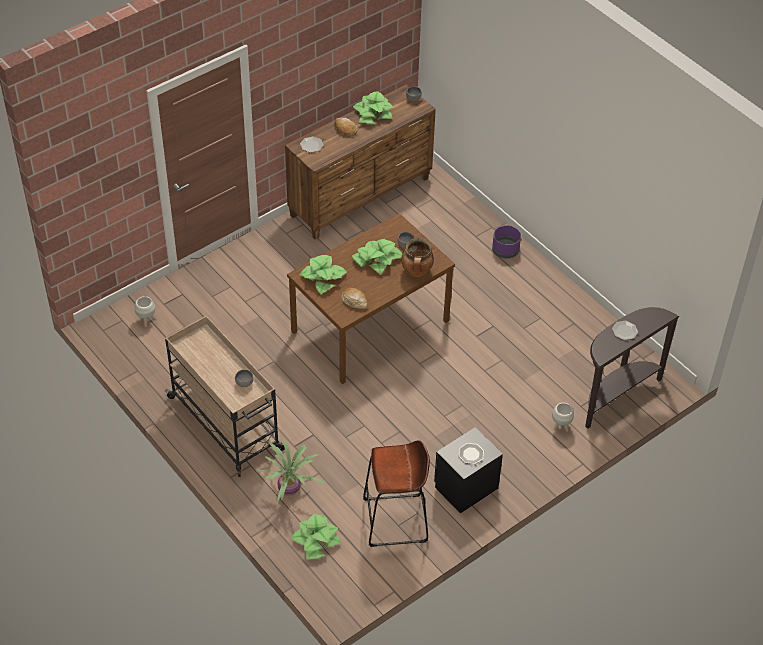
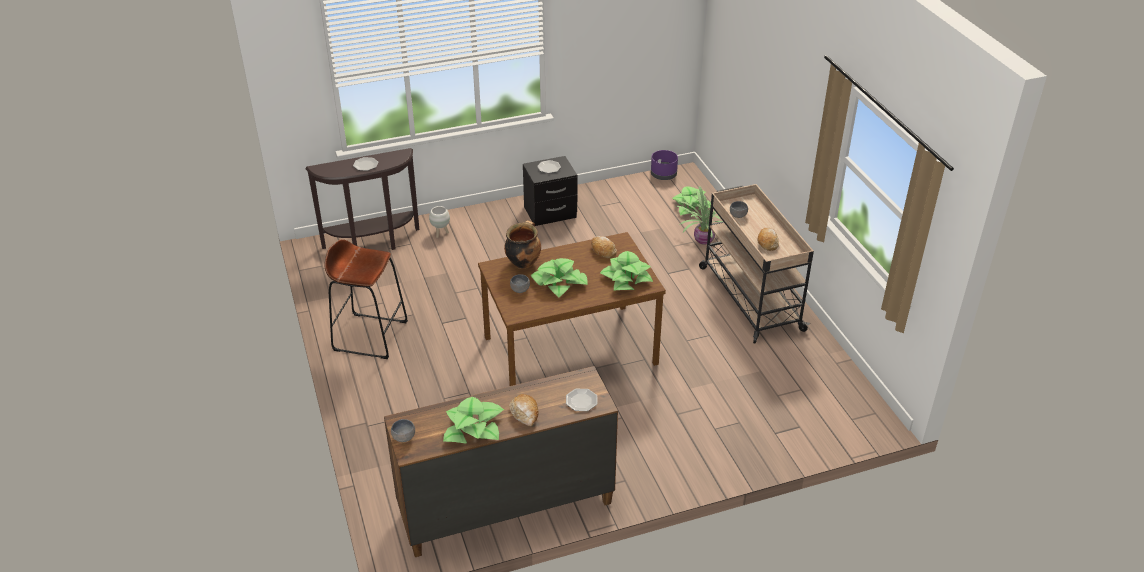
camera: 160 degrees left, 10 degrees down
white planter [134,296,155,327] -> none
brown stool [363,440,430,547] -> brown stool moved to [324,239,408,359]
purple planter [492,225,521,259] -> purple planter moved to [651,150,678,180]
none -> bread [757,227,779,251]

